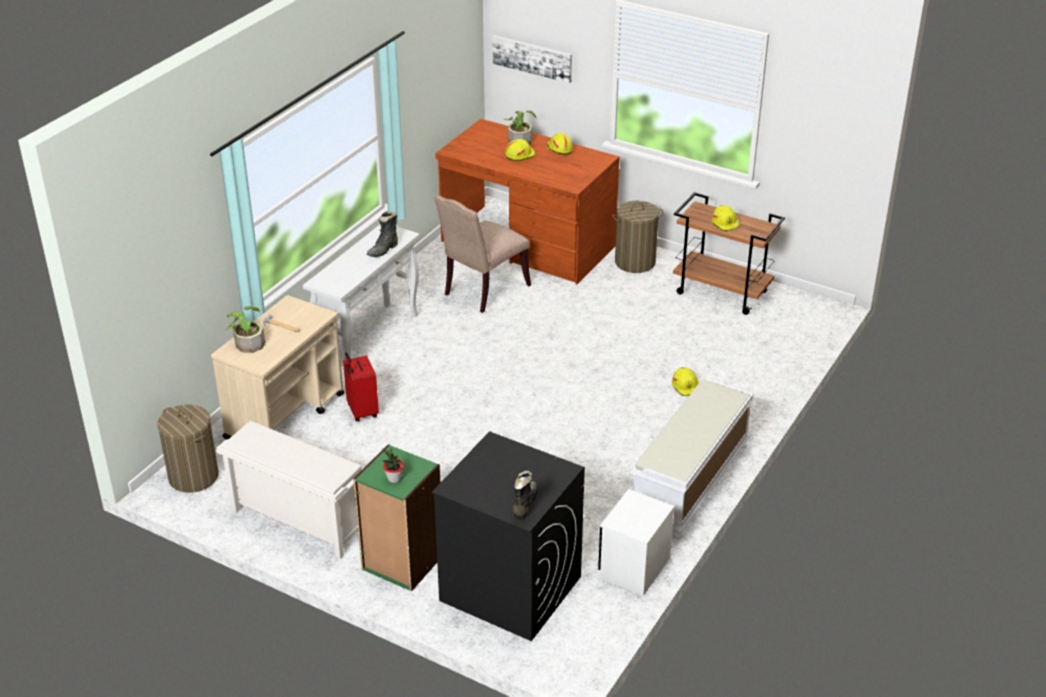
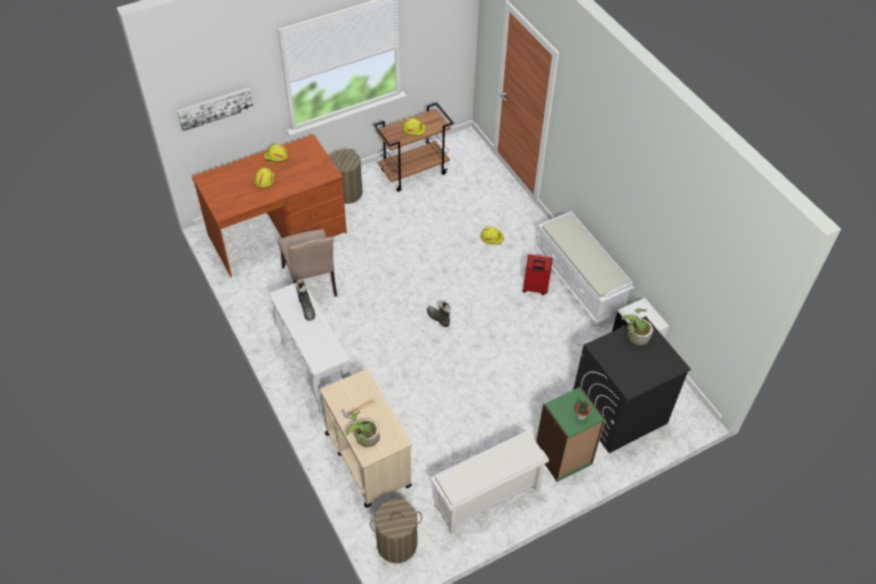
camera: 60 degrees left, 15 degrees up
red suitcase [343,352,379,421] -> red suitcase moved to [522,254,553,295]
potted plant [503,110,536,145] -> potted plant moved to [622,308,653,345]
black boot [513,471,538,520] -> black boot moved to [427,301,451,327]

